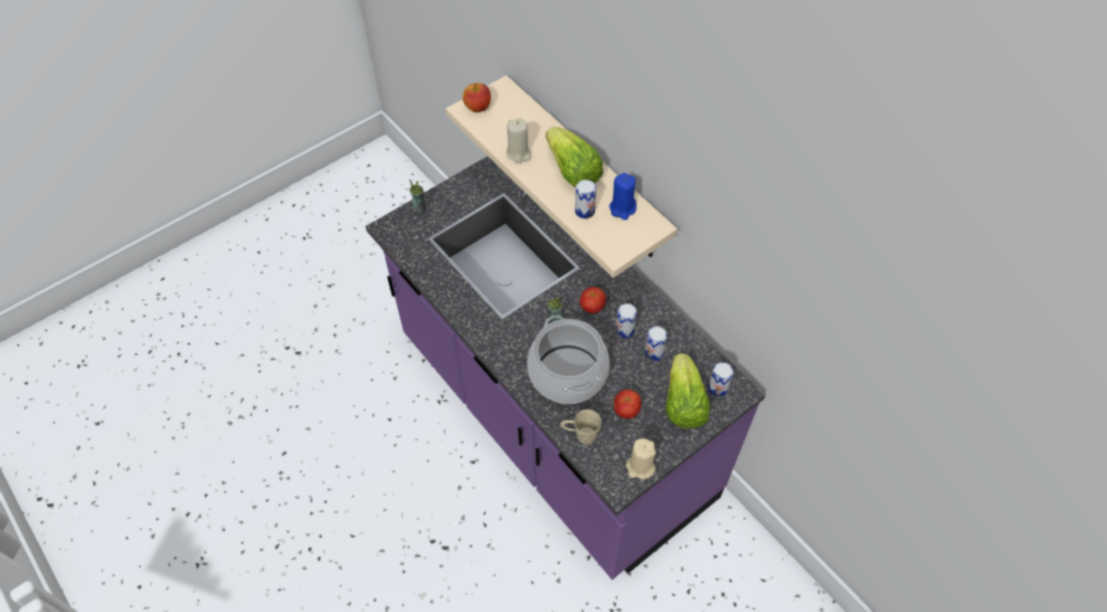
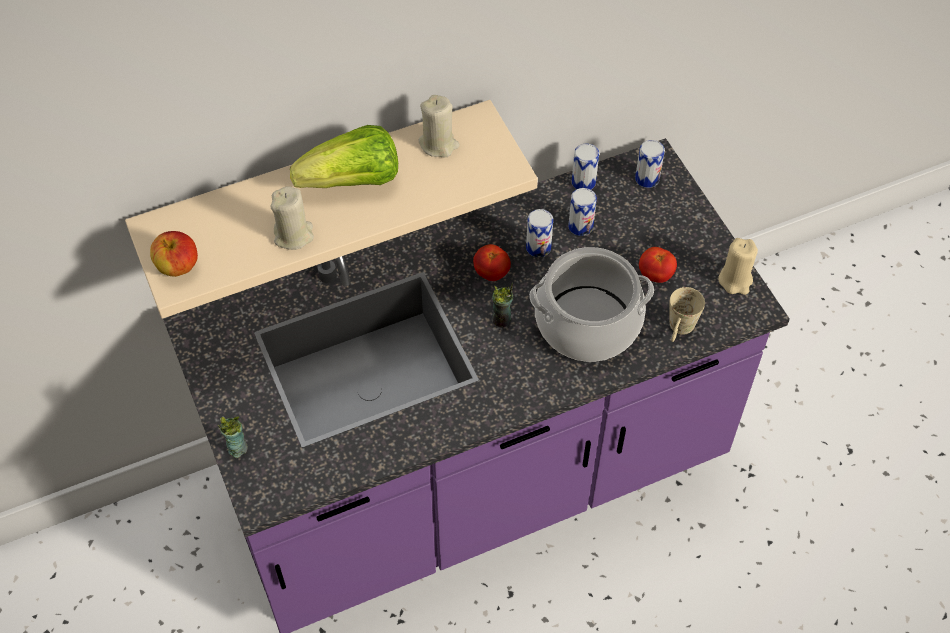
camera: 75 degrees left, 0 degrees up
can [575,180,596,219] -> can moved to [572,143,599,189]
blue candle [609,173,637,220] -> beige candle [419,95,460,158]
lettuce [665,353,710,429] -> none

